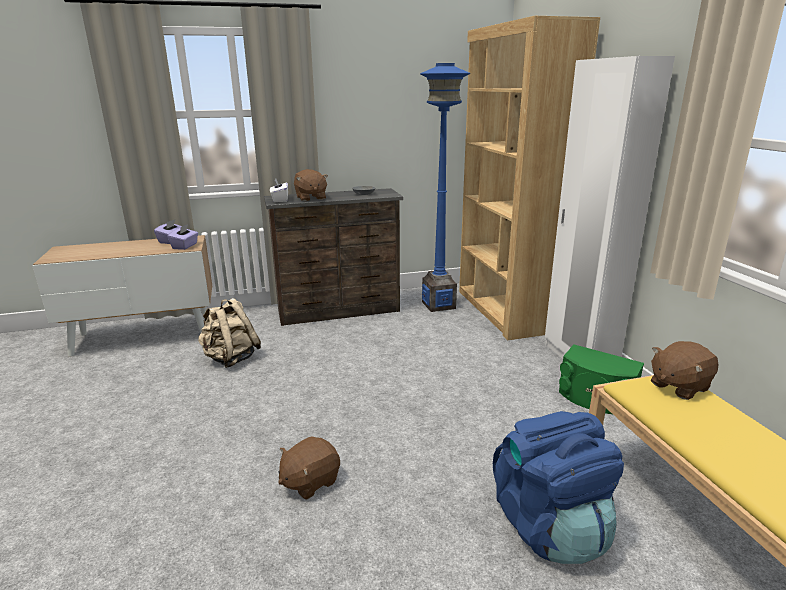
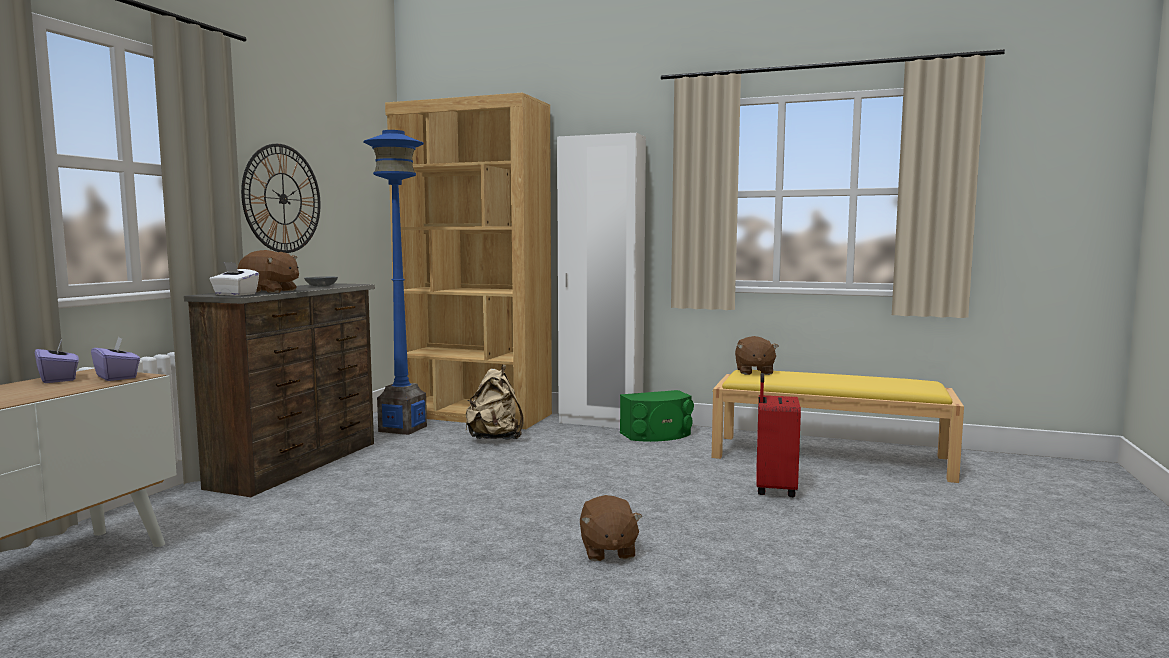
camera: 55 degrees left, 15 degrees down
beige backpack [198,298,261,368] -> beige backpack moved to [466,365,524,440]
blue backpack [493,411,624,564] -> red suitcase [756,373,801,497]
none -> wall clock [241,144,320,253]

